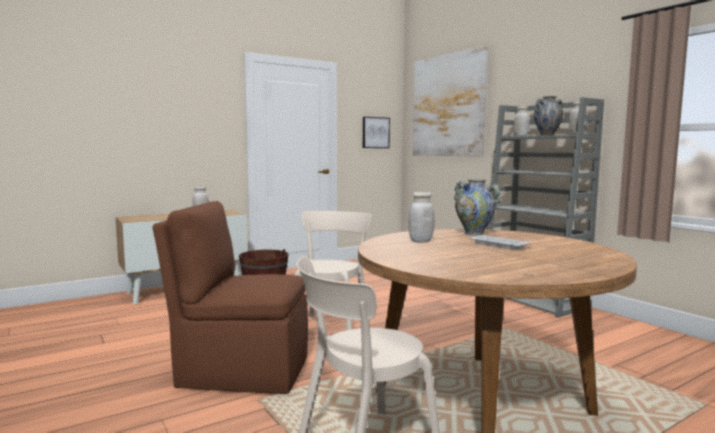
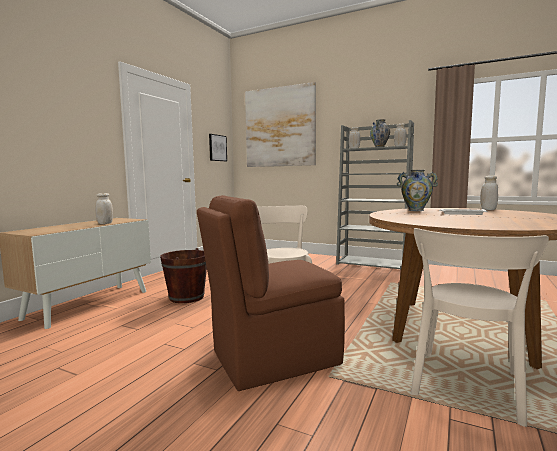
camera: 30 degrees left, 0 degrees up
white jar [409,192,434,243] -> white jar moved to [480,176,498,210]

